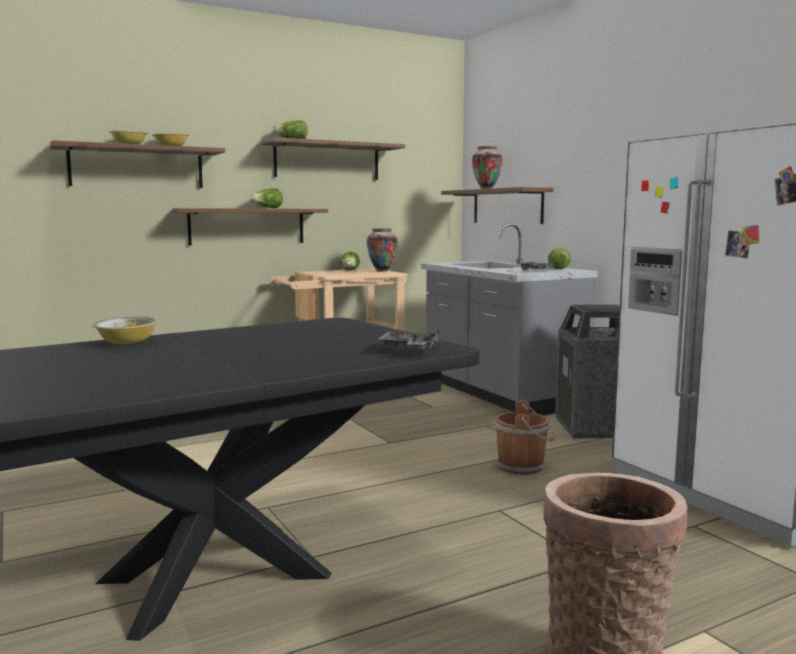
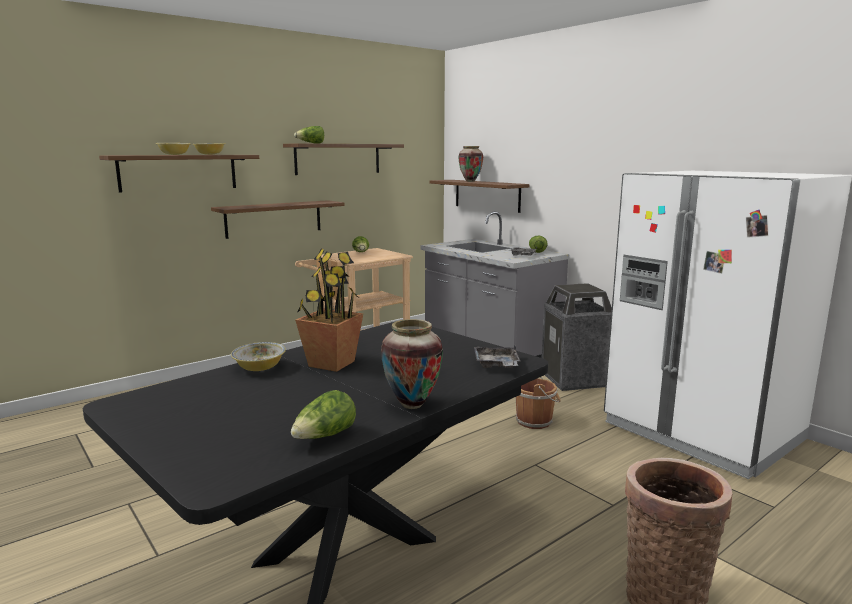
camera: 10 degrees left, 5 degrees up
lettuce [250,188,283,208] -> lettuce moved to [291,390,356,439]
vase [367,228,398,272] -> vase moved to [381,319,443,409]
none -> potted plant [295,248,363,372]

